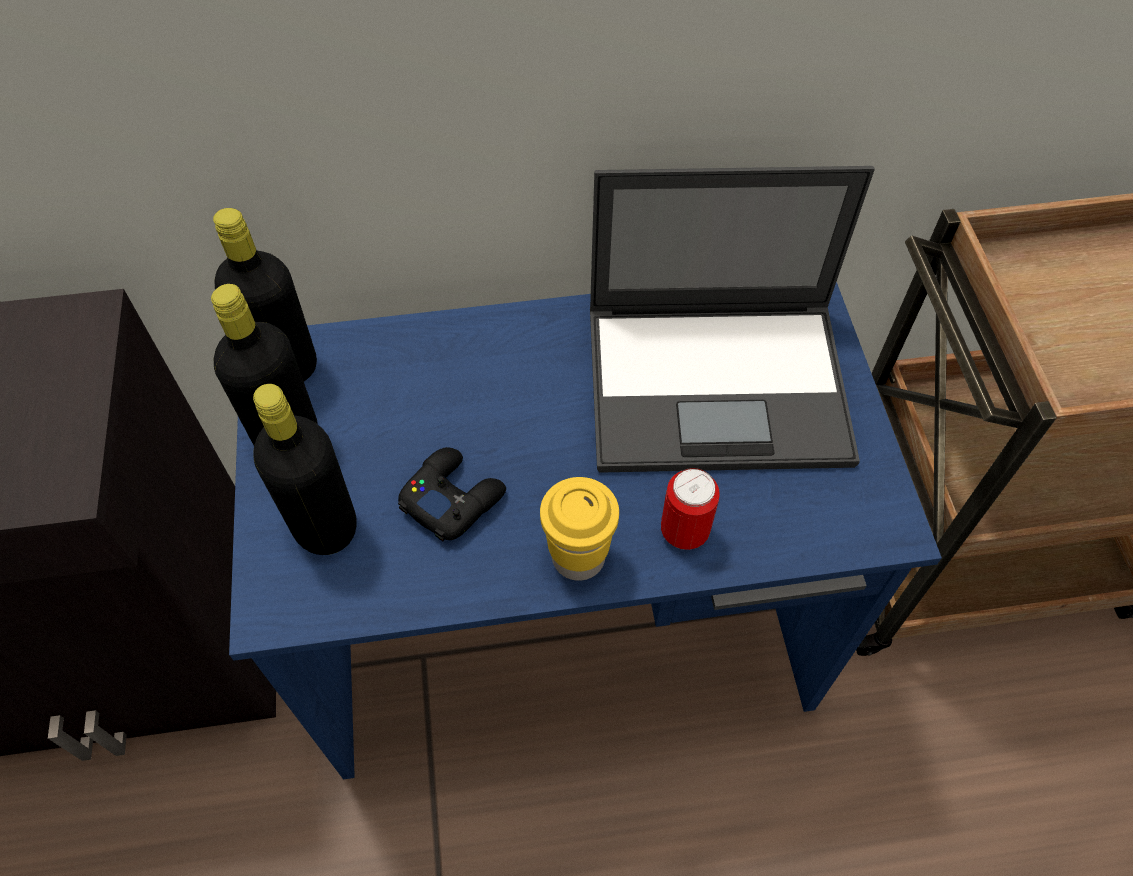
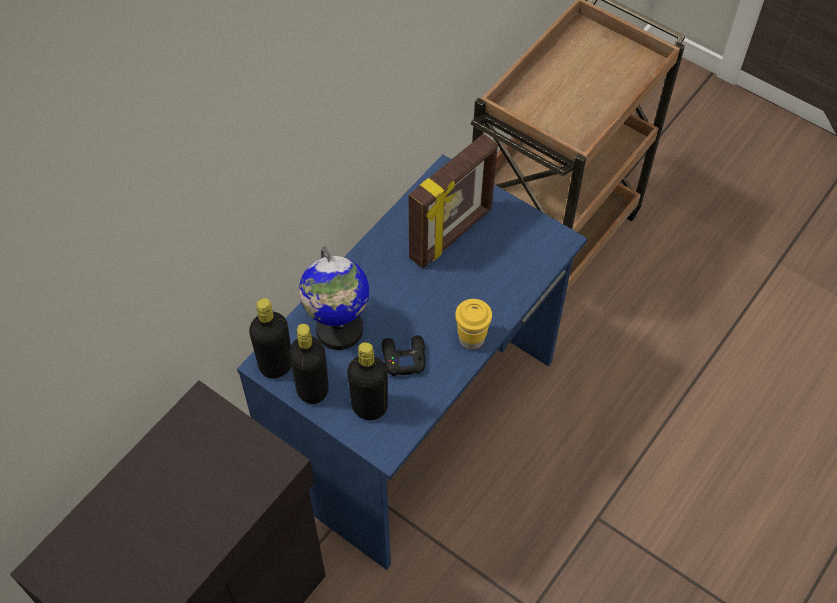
camera: 45 degrees left, 0 degrees up
laptop [590,166,875,473] -> picture frame [409,134,498,268]
can [661,468,720,550] -> none
none -> globe [299,246,369,350]

